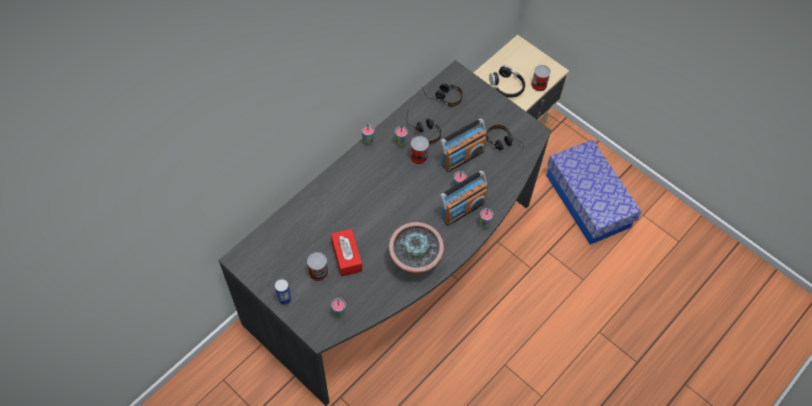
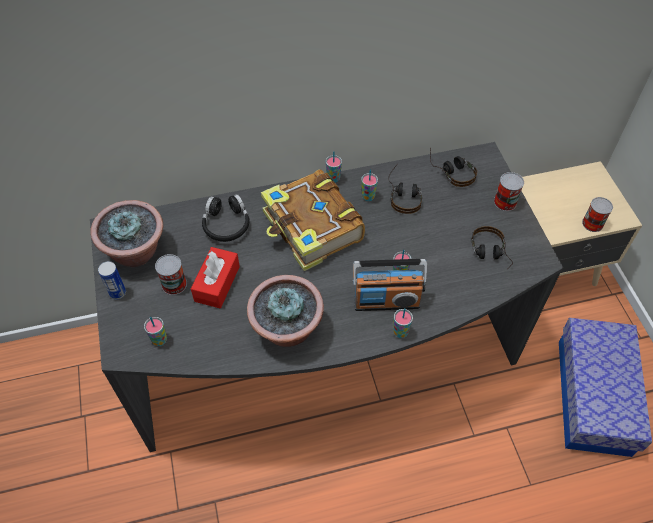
camera: 35 degrees right, 5 degrees down
can [410,136,429,165] -> can moved to [494,172,524,211]
radio [440,118,487,172] -> none
black headphones [489,65,525,98] -> black headphones moved to [202,194,250,242]
none -> potted plant [91,200,163,267]
none -> book [261,169,365,271]

